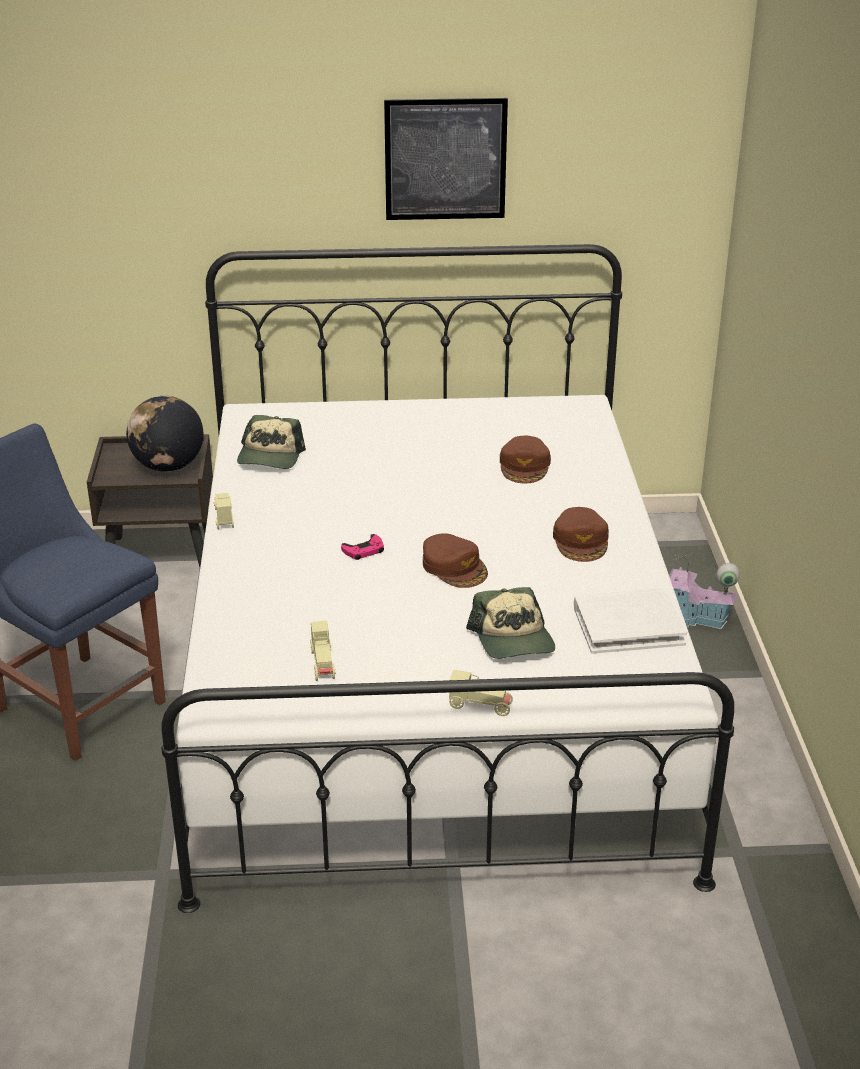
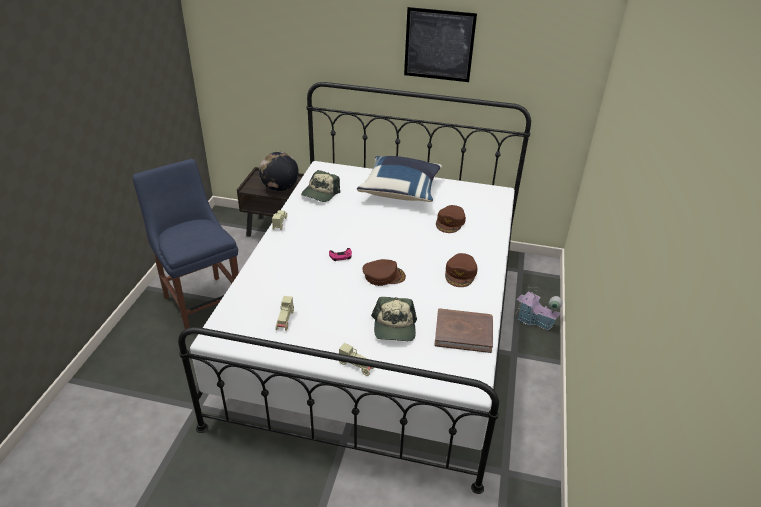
camera: 15 degrees right, 5 degrees up
brown cap [423,533,488,588] -> brown cap turned 75 degrees counterclockwise [363,259,406,286]
white book [574,588,687,654] -> brown book [434,308,493,353]
none -> blue pillow [357,156,442,202]

